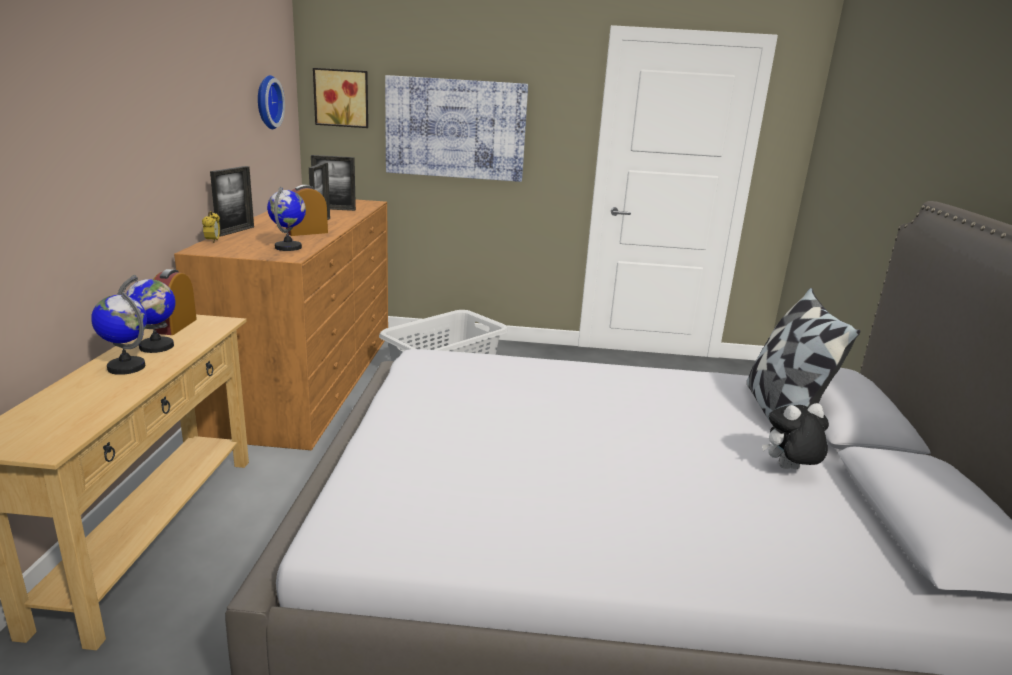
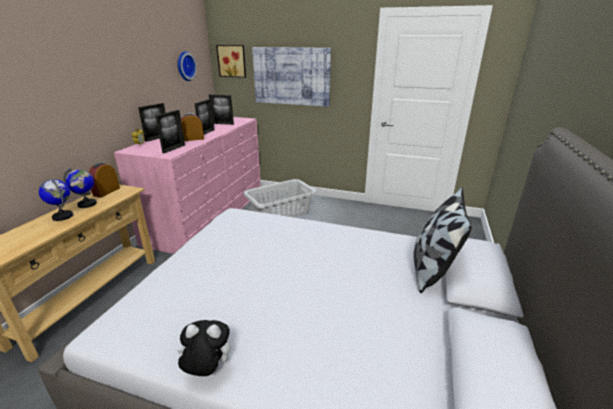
camera: 15 degrees right, 5 degrees up
brown dresser [174,199,388,450] -> pink dresser [114,117,261,254]
globe [267,186,306,251] -> picture frame [155,110,185,153]
plush toy [762,403,829,469] -> plush toy moved to [177,320,230,376]

